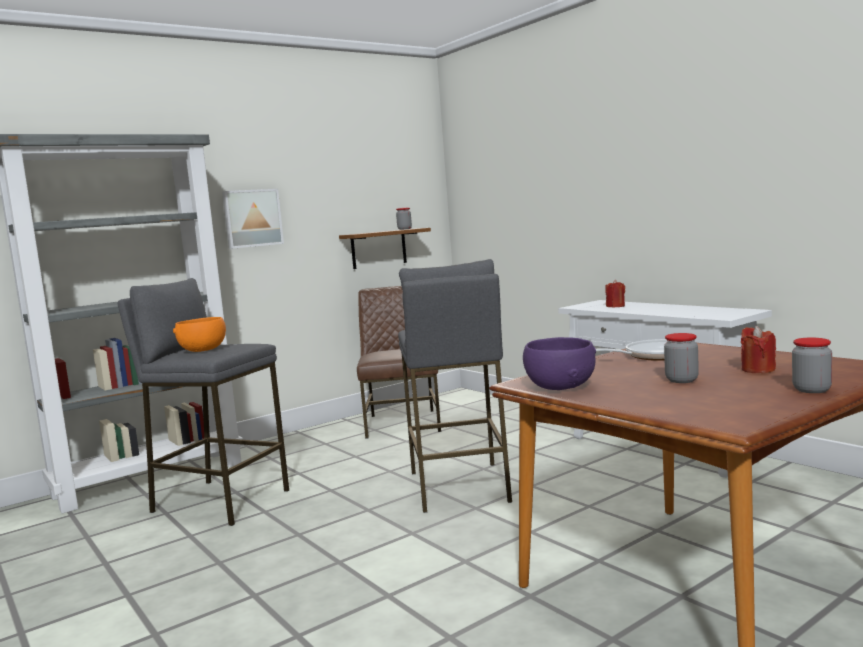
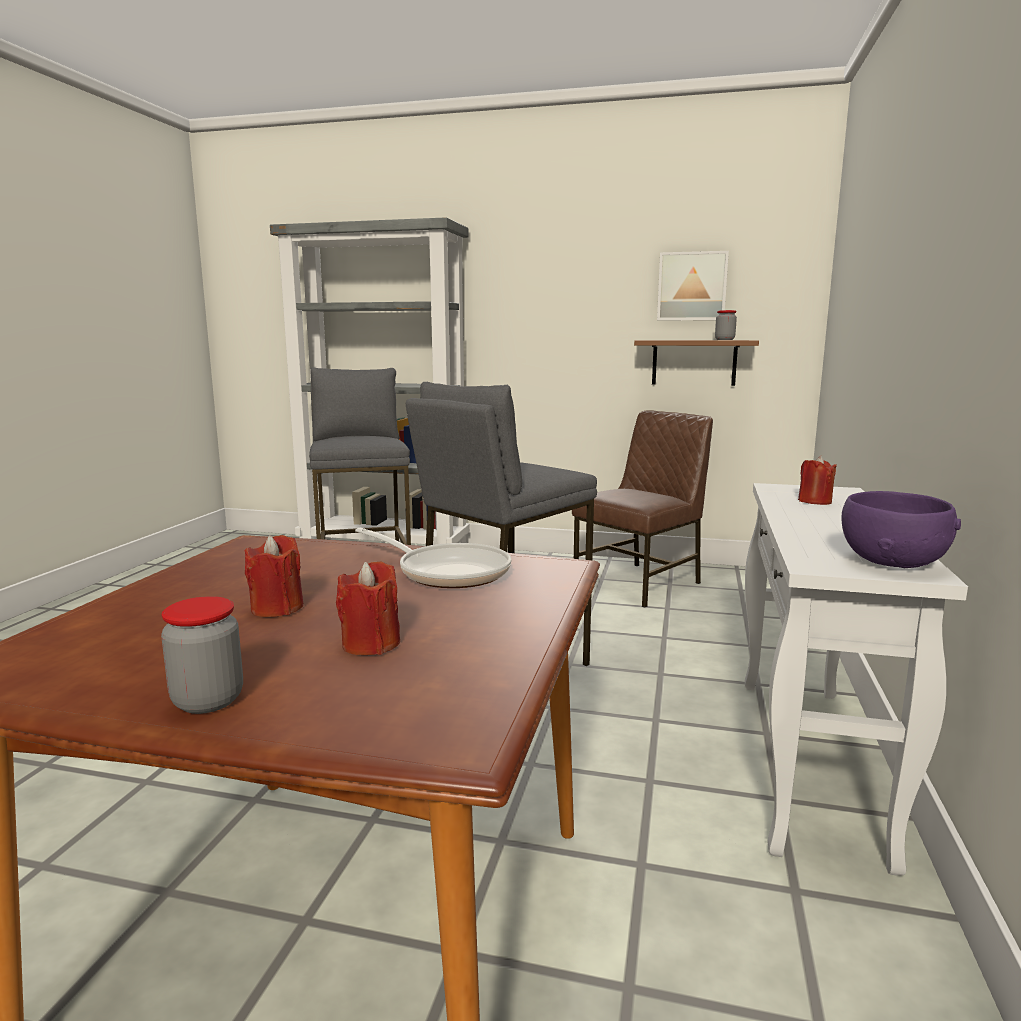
camera: 50 degrees right, 5 degrees up
orange bowl [173,317,226,352] -> none
picture [222,189,284,249] -> picture moved to [657,251,729,320]
purple bowl [523,337,596,390] -> purple bowl moved to [841,491,961,568]
jar [664,333,699,383] -> red candle [245,535,304,617]

